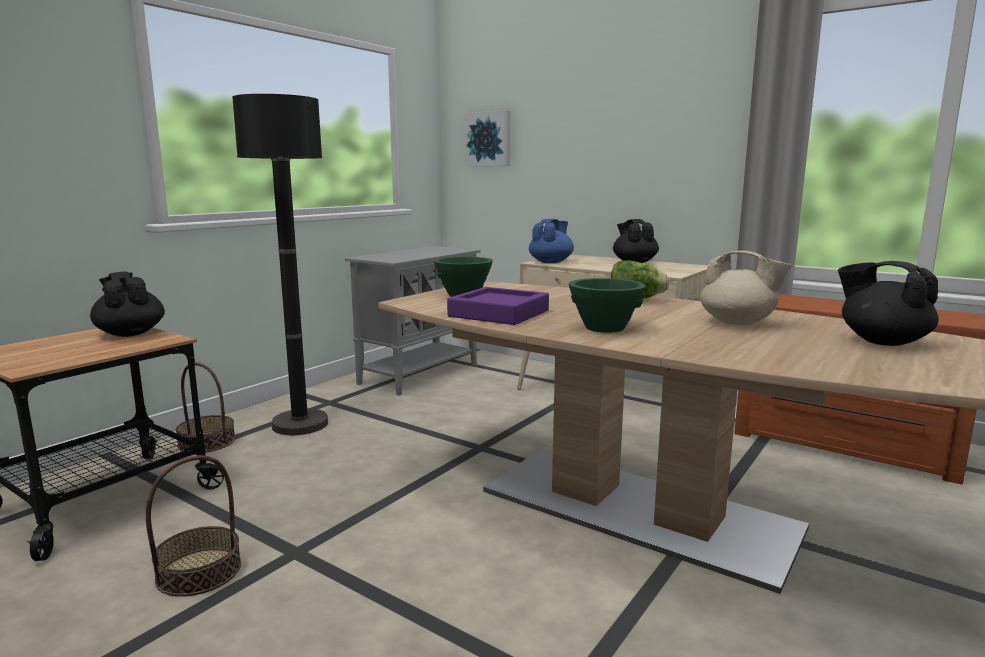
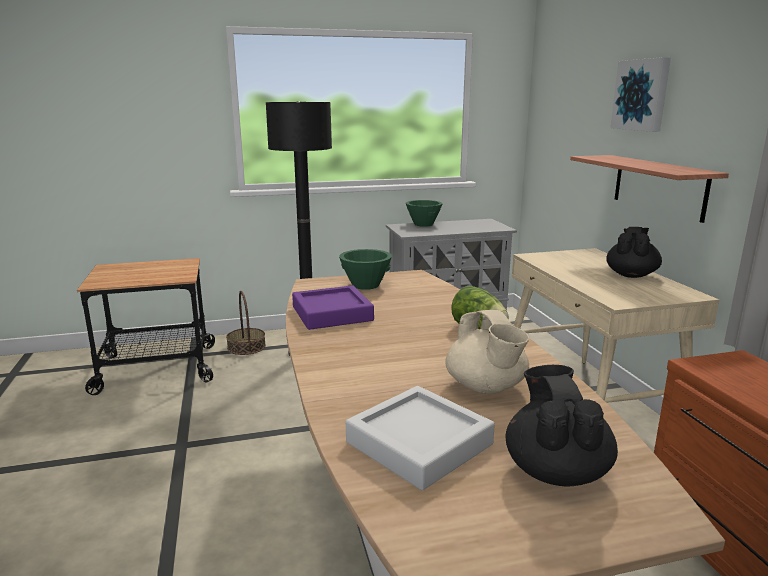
camera: 40 degrees right, 5 degrees up
black teapot [90,271,165,337] -> none
basket [146,455,241,597] -> none
picture [464,110,510,166] -> picture moved to [610,57,671,132]
blue teapot [529,219,574,263] -> none
green bowl [569,278,646,333] -> green bowl moved to [406,200,443,227]
none -> grey tray [346,386,495,490]
none -> shelf [570,155,729,223]

